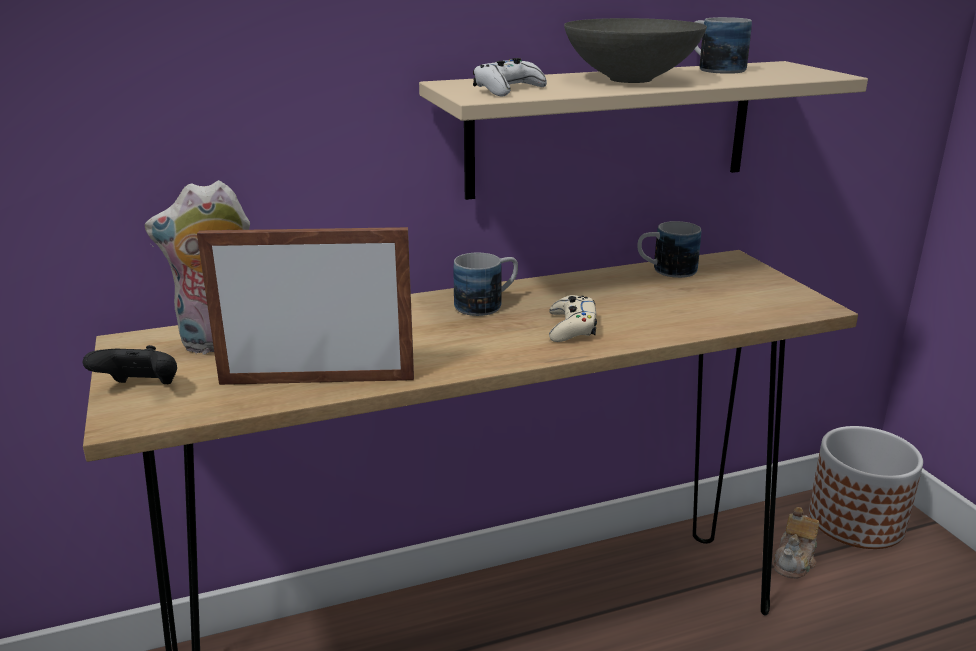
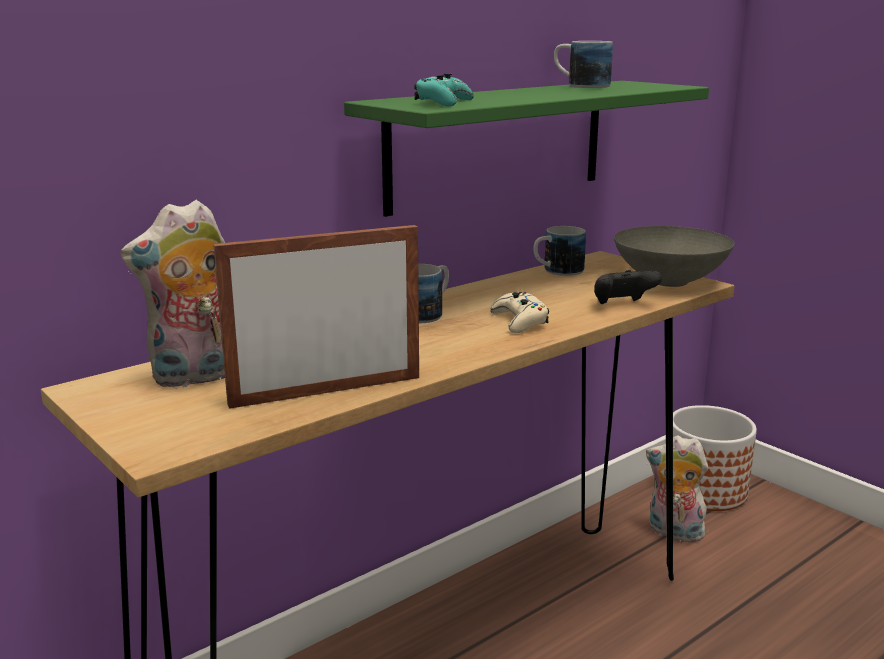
camera: 20 degrees left, 5 degrees down
black game controller [83,345,177,384] -> black game controller moved to [594,270,662,304]
beige shelf [419,61,868,200] -> green shelf [344,81,709,217]
white game controller [473,58,547,97] -> turquoise game controller [414,73,474,107]
grey bowl [564,18,707,83] -> grey bowl moved to [614,226,734,287]
teapot [773,507,819,579] -> plush toy [646,435,708,542]

